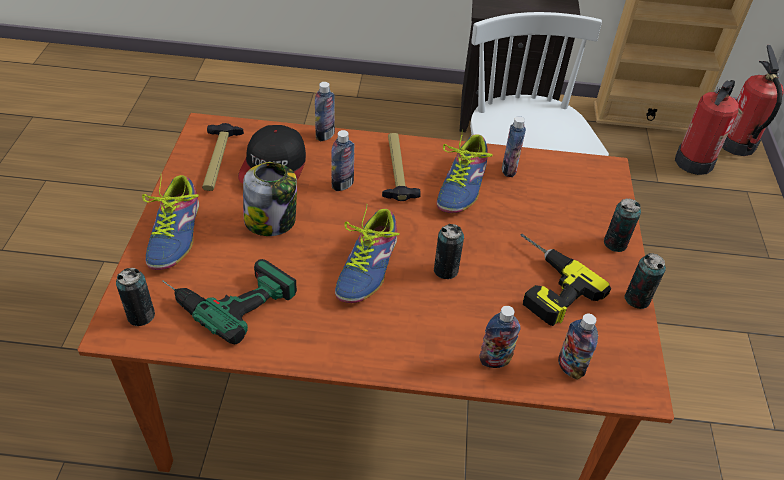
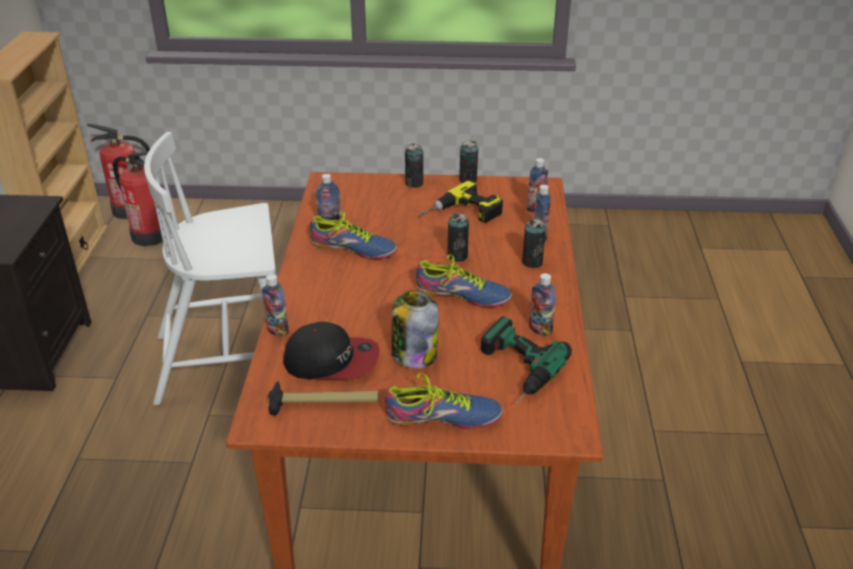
camera: 90 degrees left, 10 degrees down
can [116,268,155,326] -> can moved to [522,219,546,268]
bottle [331,130,354,191] -> bottle moved to [529,273,556,336]
hammer [382,133,421,201] -> none

